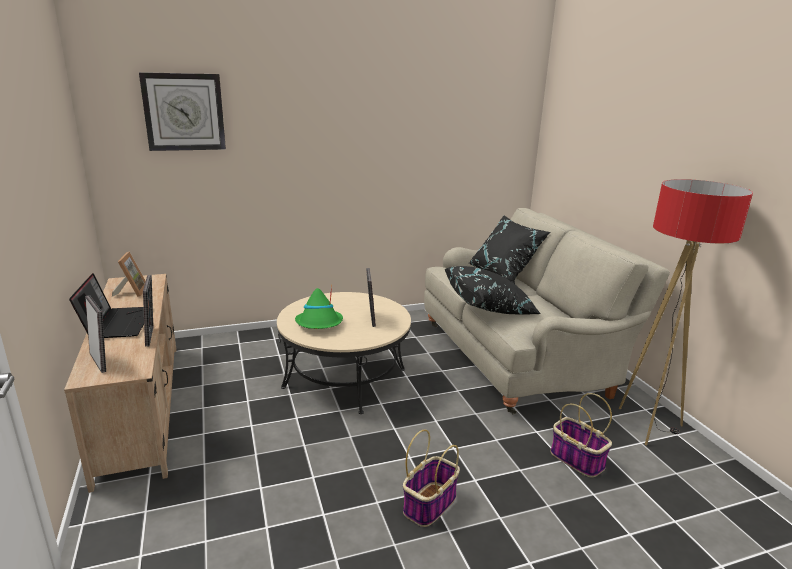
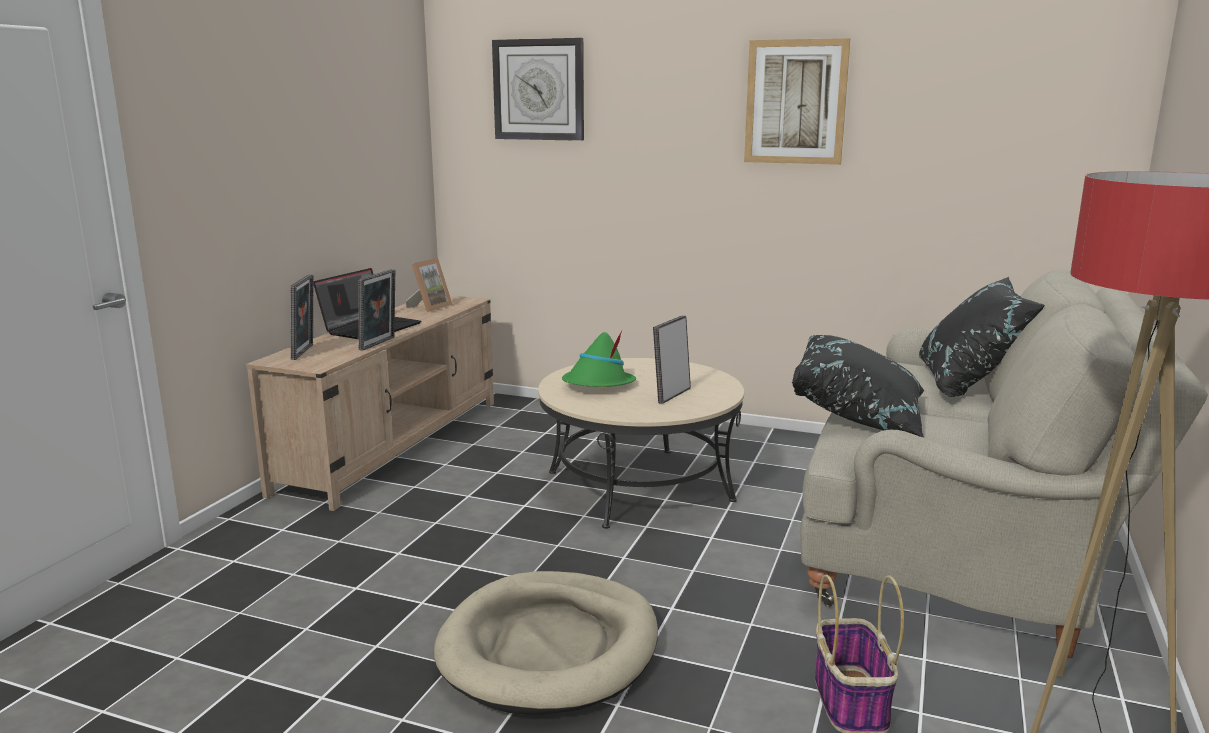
camera: 40 degrees right, 5 degrees down
basket [403,429,460,527] -> beige dog bed [434,571,658,715]
none -> picture [744,38,850,165]

